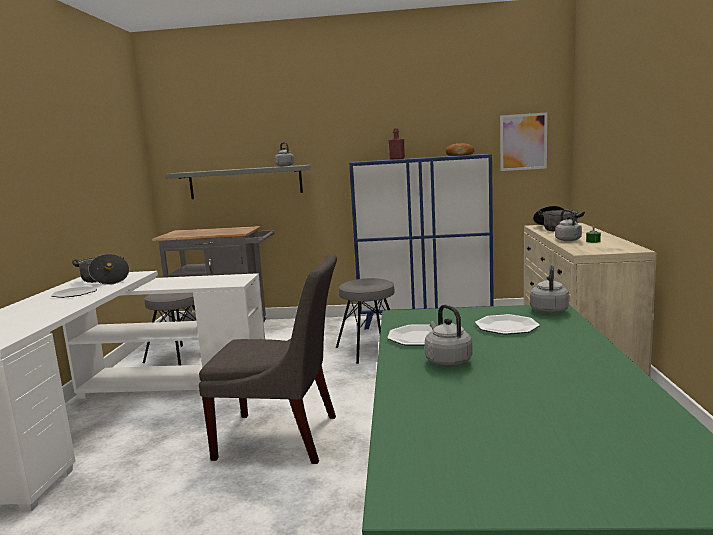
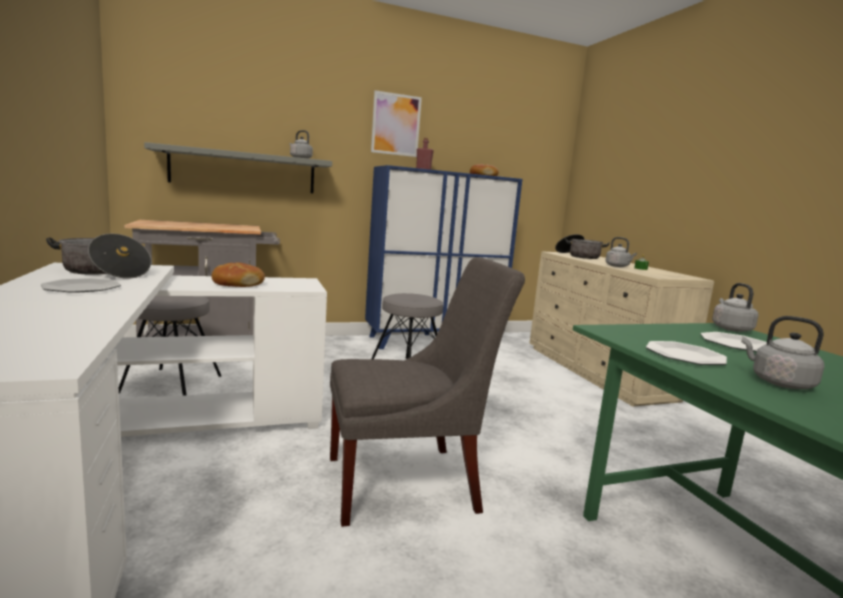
camera: 25 degrees left, 0 degrees up
picture [500,112,547,171] -> picture moved to [371,90,422,157]
none -> bread [212,263,265,287]

